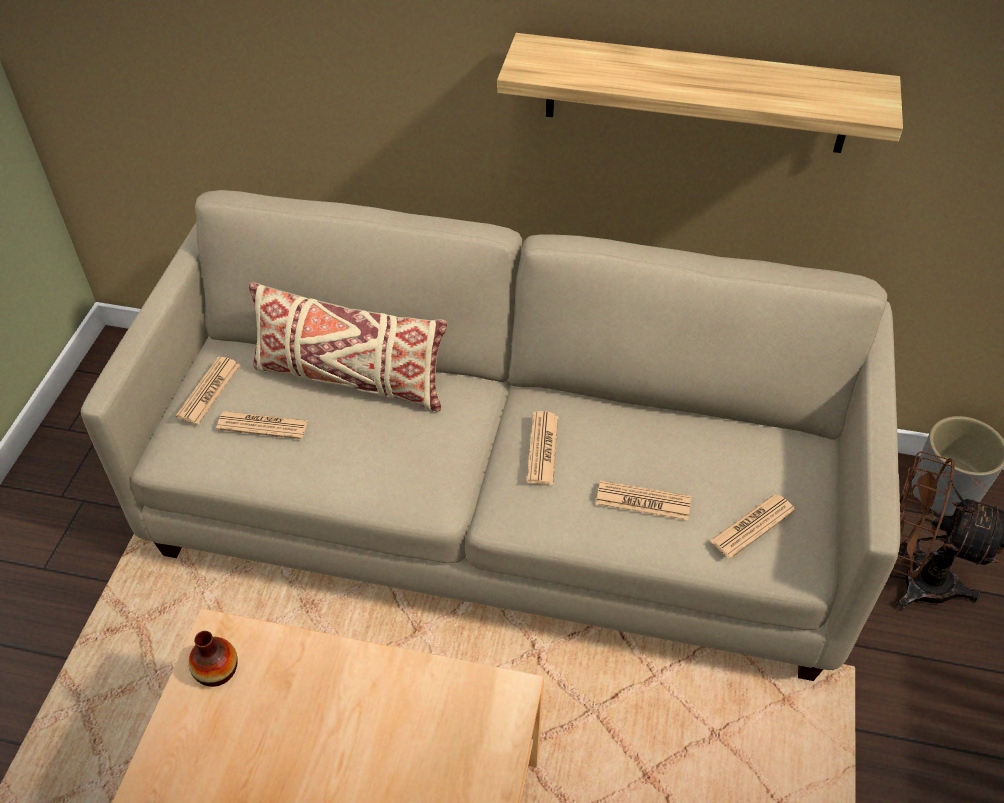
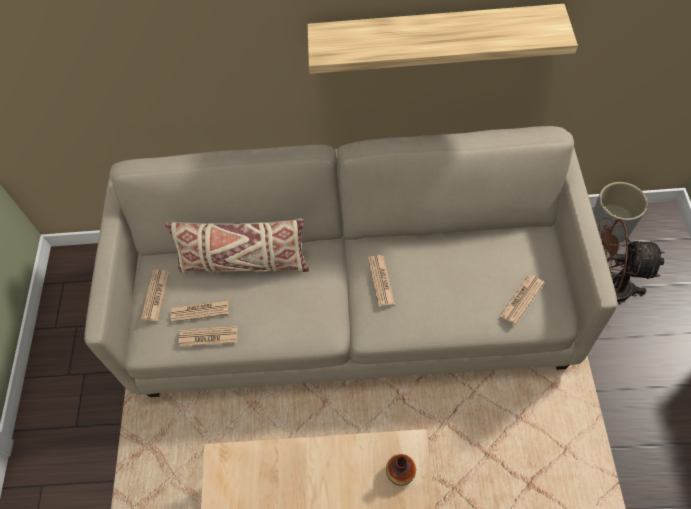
camera: 10 degrees left, 10 degrees up
vase [188,631,238,687] -> vase moved to [386,454,416,486]
newspaper [596,480,691,520] -> newspaper moved to [179,326,238,347]

